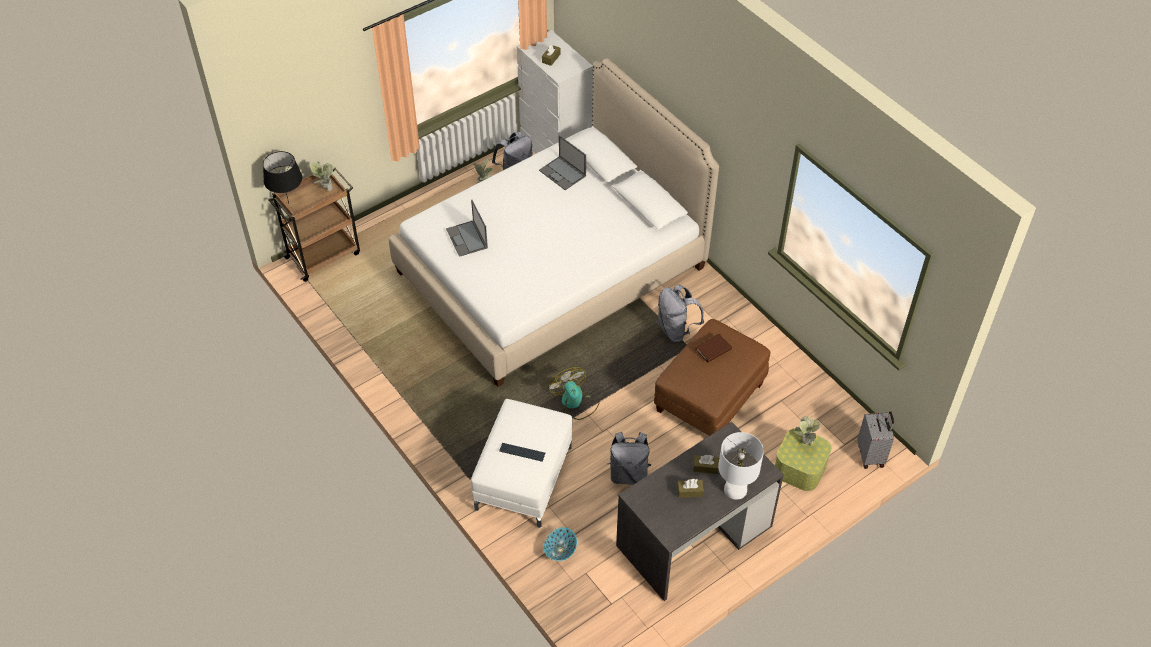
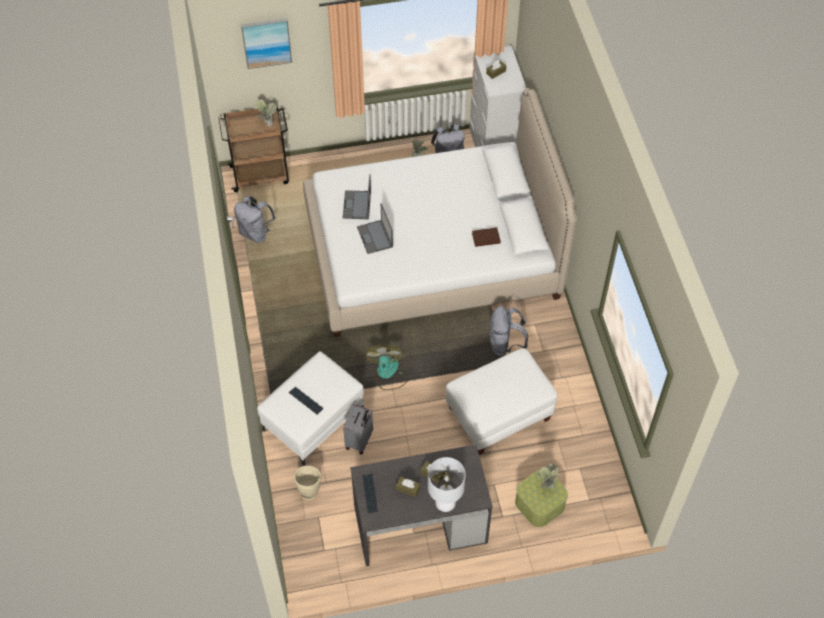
camera: 25 degrees right, 5 degrees up
black table lamp [263,151,302,203] -> none
laptop [539,135,586,190] -> laptop moved to [357,203,393,254]
bowl [544,527,577,561] -> beige vase [294,466,321,500]
grey backpack [609,432,651,485] -> grey backpack moved to [234,196,276,243]
brown ottoman [654,319,770,436] -> white ottoman [446,348,558,455]
brown book [695,334,732,363] -> brown book moved to [472,228,501,247]
grey suitcase [857,411,894,469] -> grey suitcase moved to [343,404,373,455]
none -> picture [241,18,292,69]
none -> keyboard [362,474,378,513]

